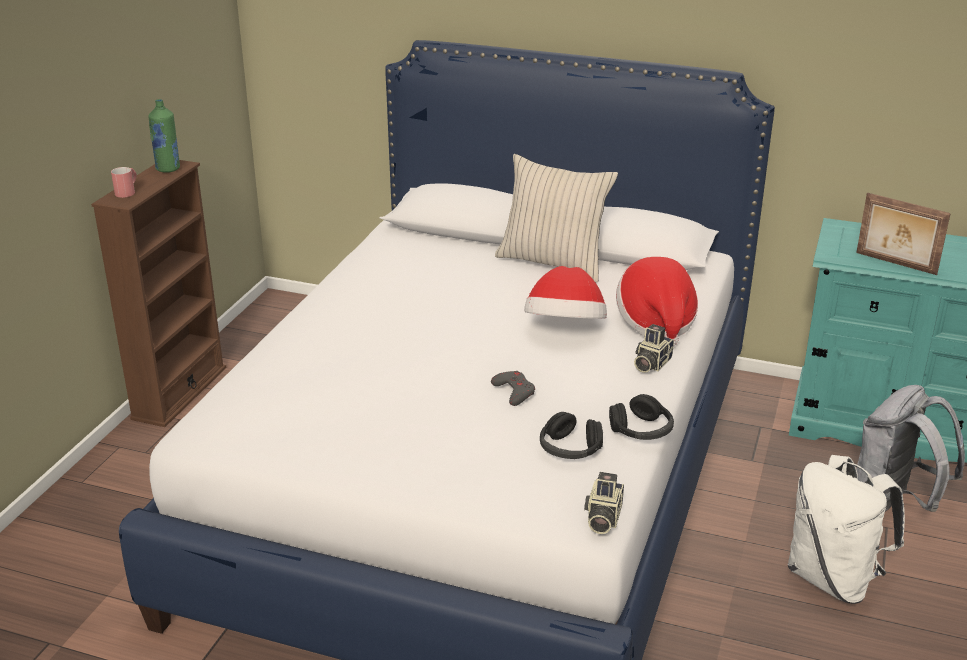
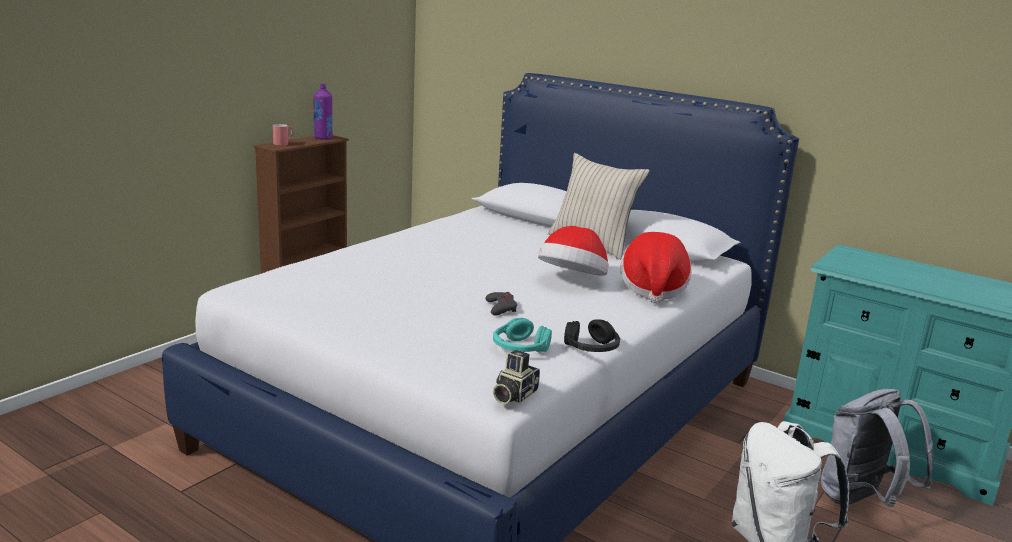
camera: 15 degrees right, 10 degrees down
green bottle [148,99,180,173] -> purple bottle [313,84,332,140]
black headphones [540,412,603,459] -> turquoise headphones [493,318,552,352]
camera [634,324,674,373] -> none
picture frame [856,193,951,275] -> none

